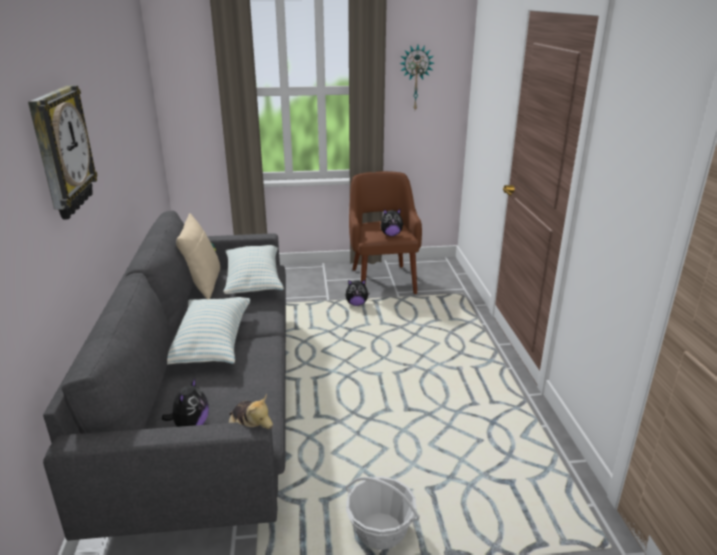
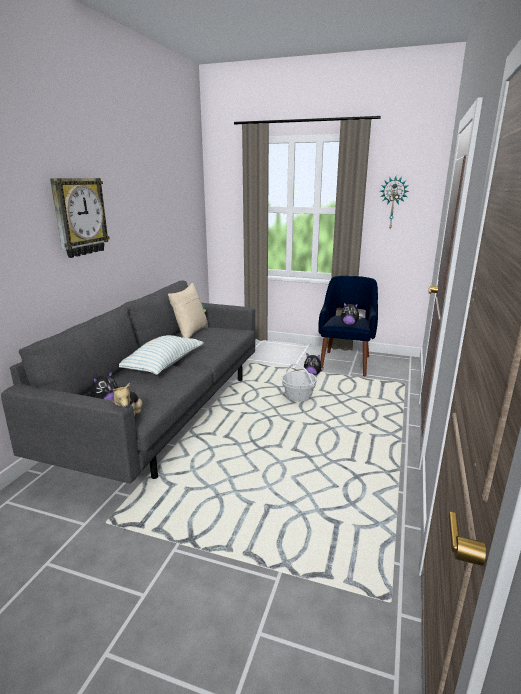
camera: 25 degrees right, 5 degrees down
pillow [223,245,284,294] -> none
basket [346,476,420,550] -> basket moved to [281,364,317,401]
brown armchair [349,171,422,294] -> blue armchair [318,276,378,376]

